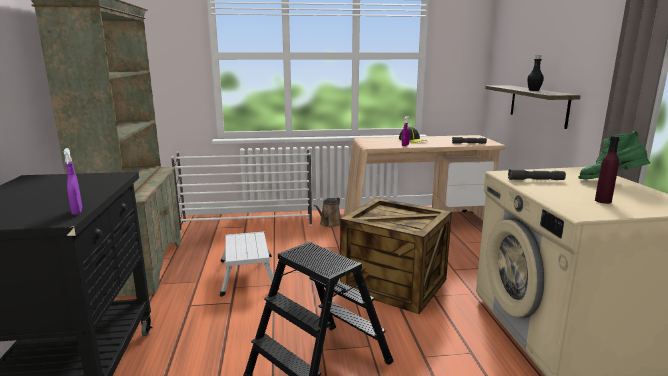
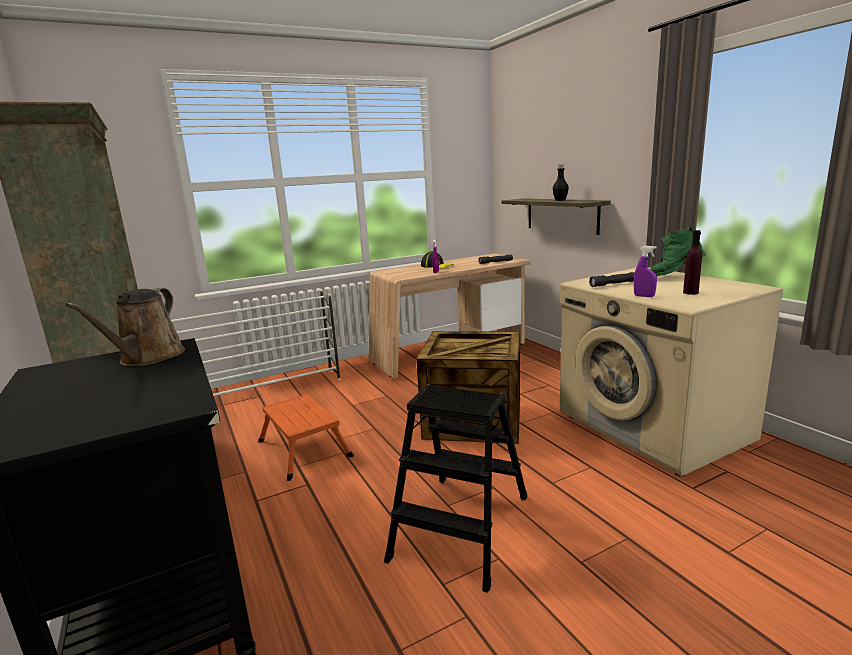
camera: 20 degrees left, 0 degrees up
purple spray bottle [64,148,82,215] -> purple spray bottle moved to [634,246,657,297]
white step ladder [220,232,279,297] -> orange step ladder [258,394,354,481]
brown watering can [314,197,341,227] -> brown watering can moved to [65,288,185,366]

